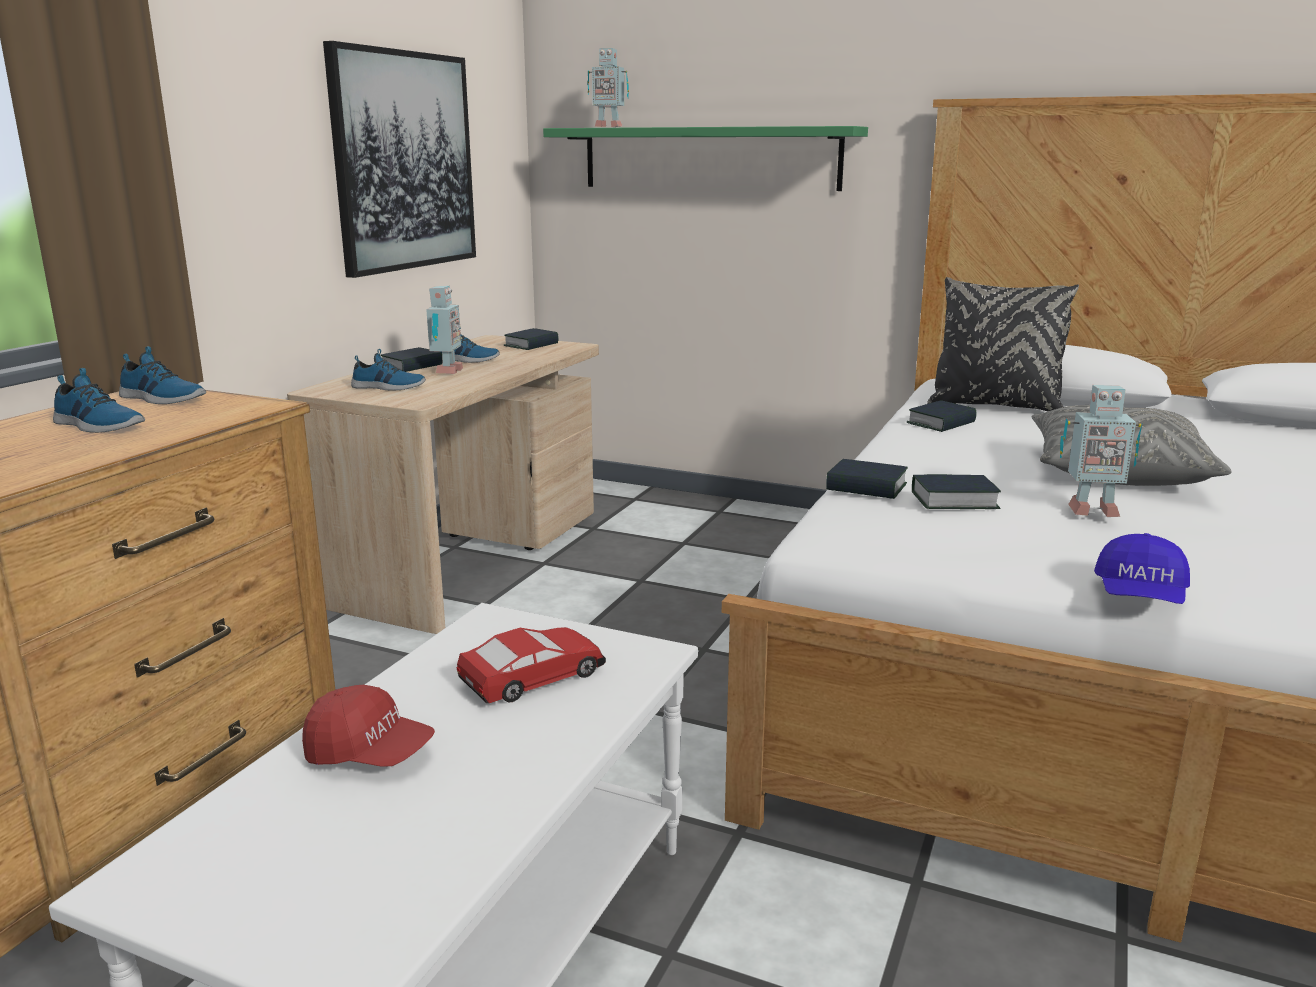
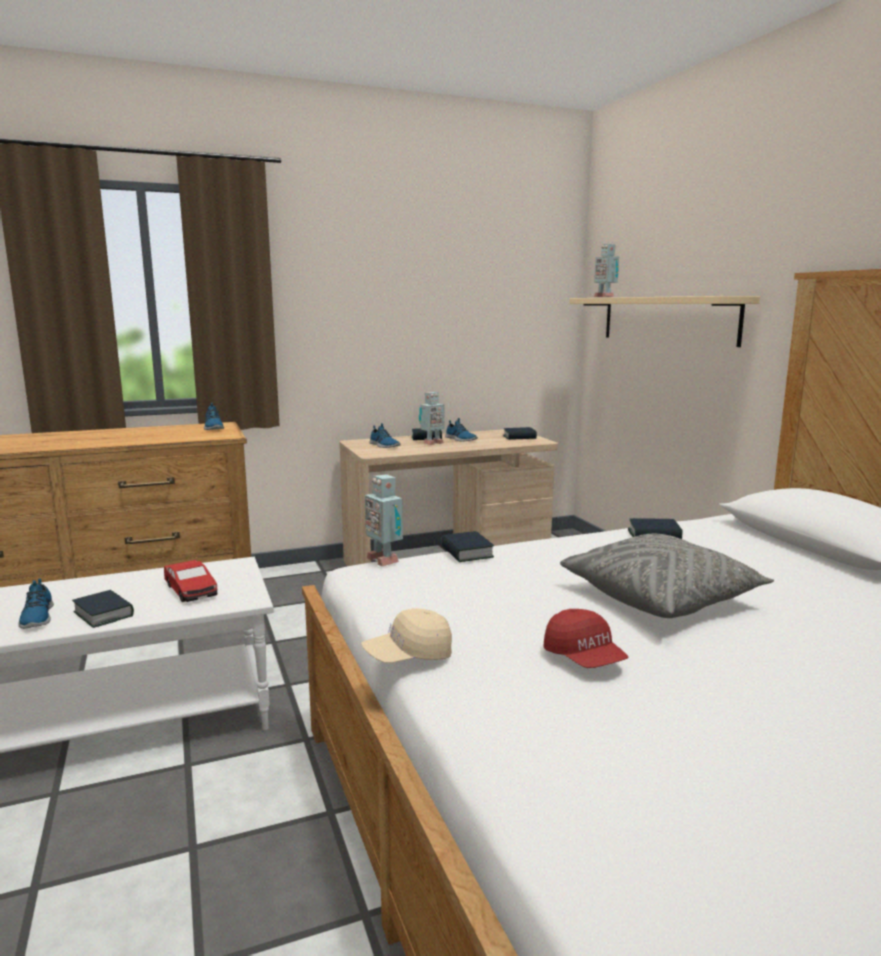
camera: 45 degrees right, 5 degrees down
shoe [53,368,145,433] -> shoe moved to [18,578,54,629]
red cap [302,685,435,767] -> red cap moved to [543,609,628,668]
picture [323,41,476,278] -> none
toy car [457,627,606,703] -> toy car turned 45 degrees clockwise [164,560,217,602]
green shelf [543,126,868,191] -> beige shelf [570,296,760,347]
book [912,474,1001,509] -> book moved to [72,590,134,628]
black pillow [927,277,1079,411] -> none
toy robot [1060,385,1143,517] -> toy robot moved to [365,474,403,566]
blue cap [1094,533,1190,604] -> beige cap [361,608,452,663]

